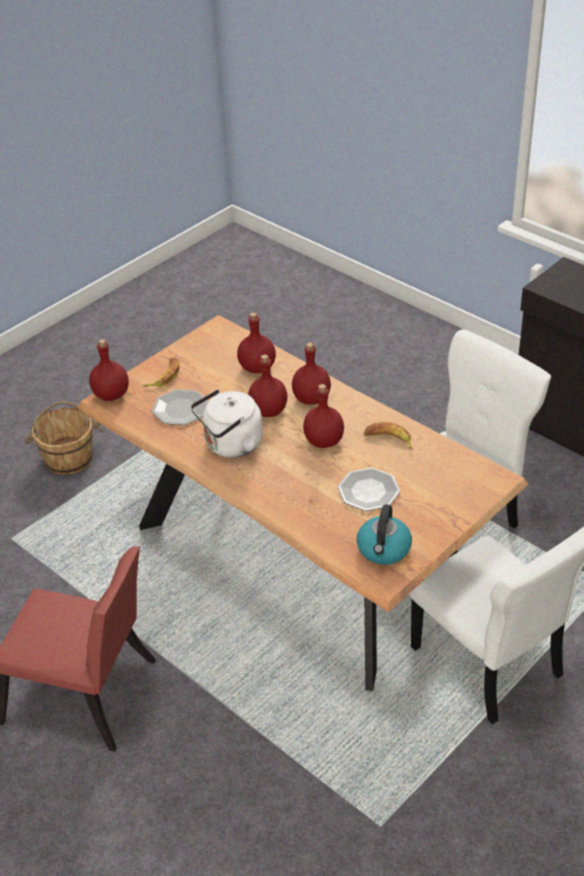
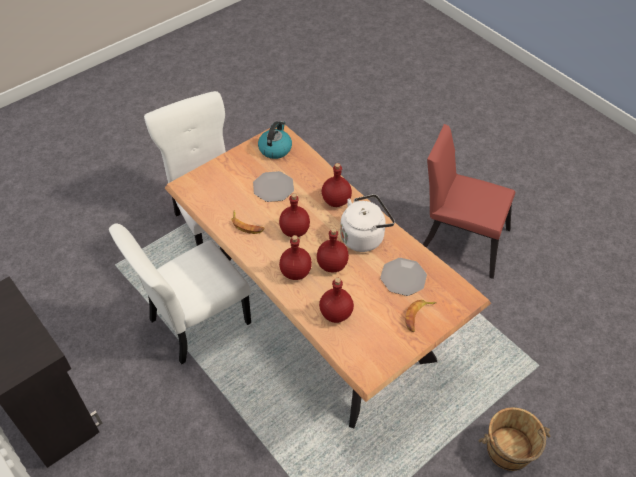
camera: 175 degrees left, 10 degrees up
red bottle [89,339,129,401] -> red bottle moved to [322,163,352,207]

